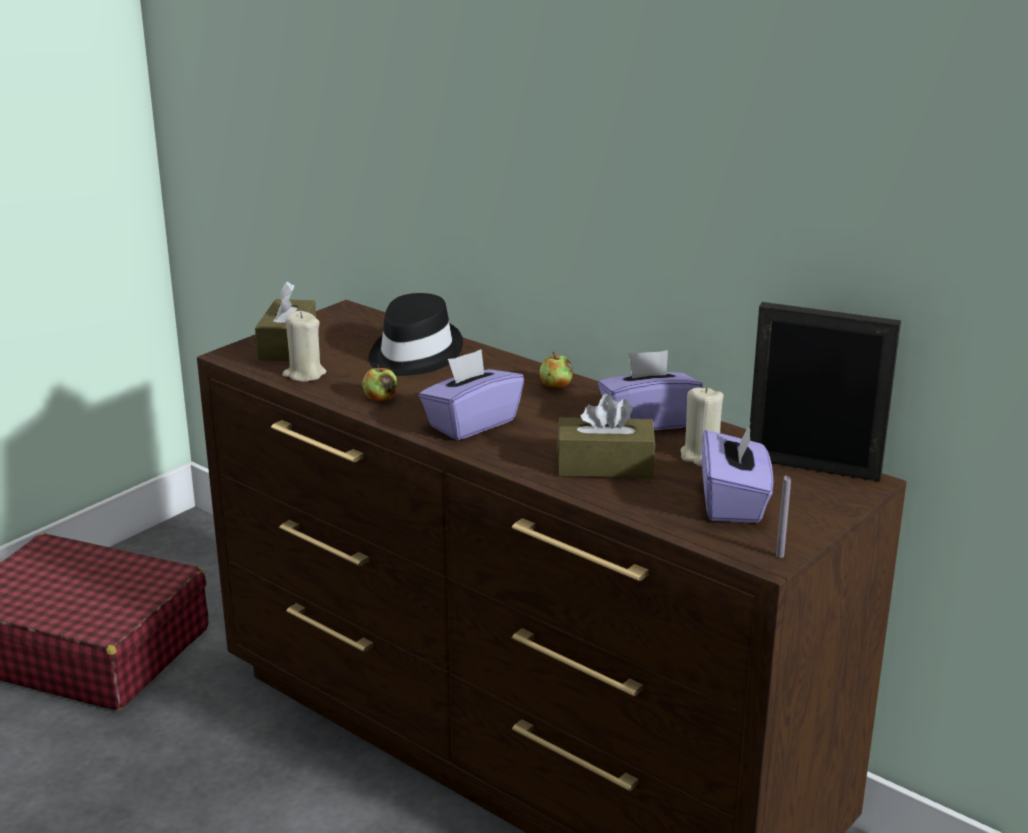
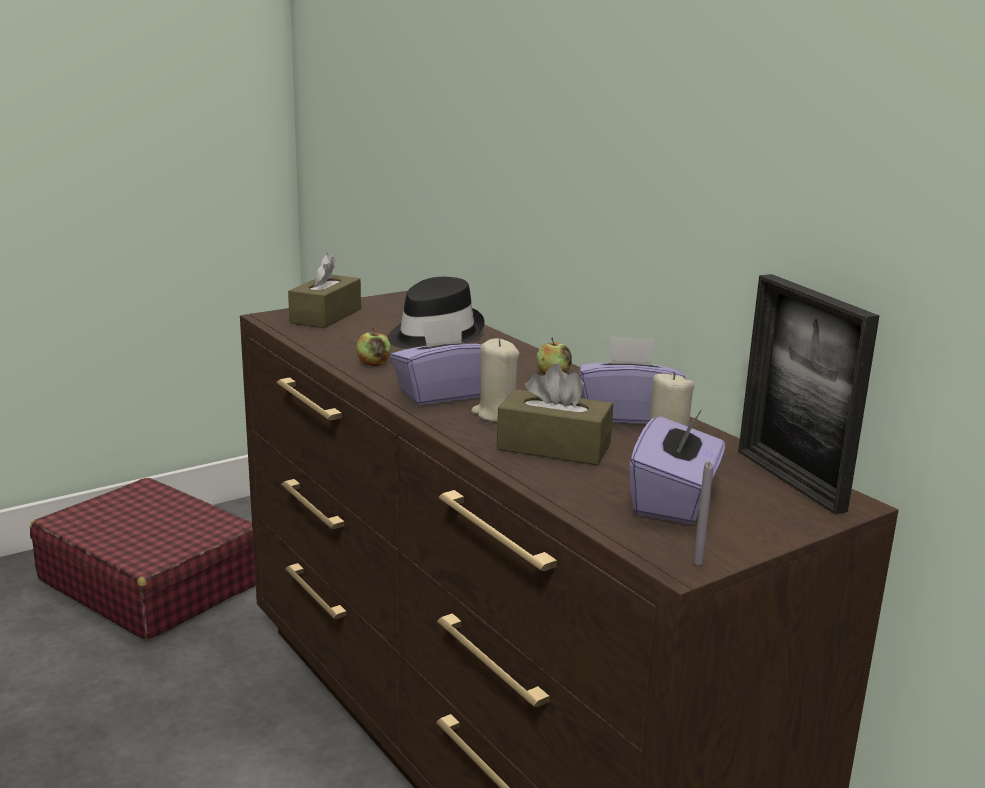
camera: 15 degrees right, 5 degrees down
beige candle [282,311,326,382] -> beige candle moved to [471,338,520,422]
picture frame [750,302,901,482] -> picture frame turned 150 degrees counterclockwise [738,274,879,514]

